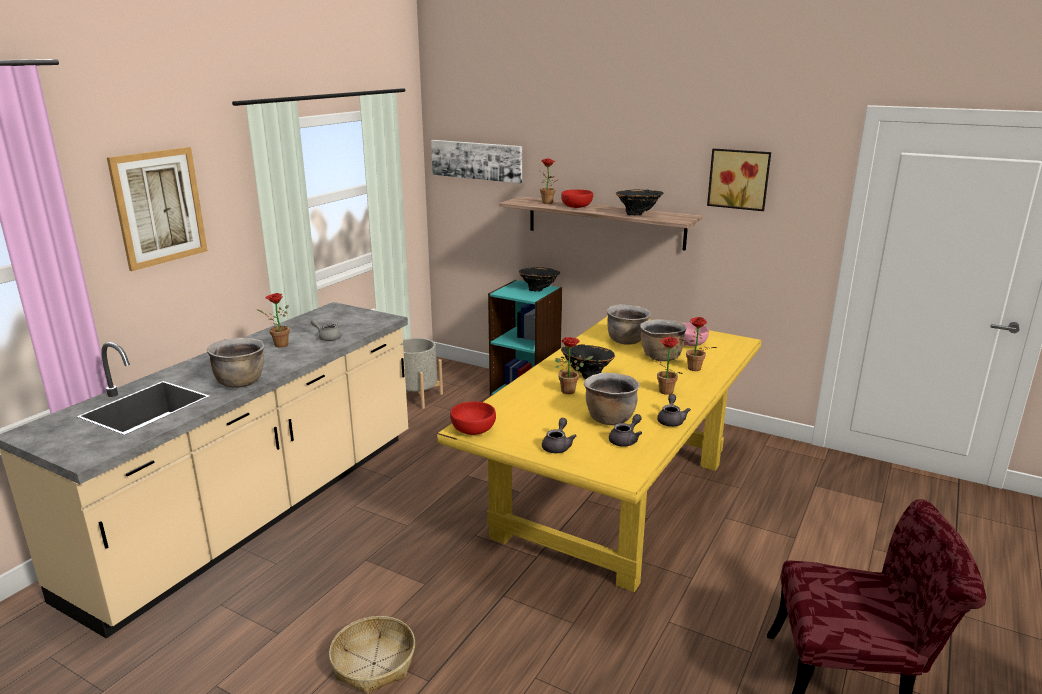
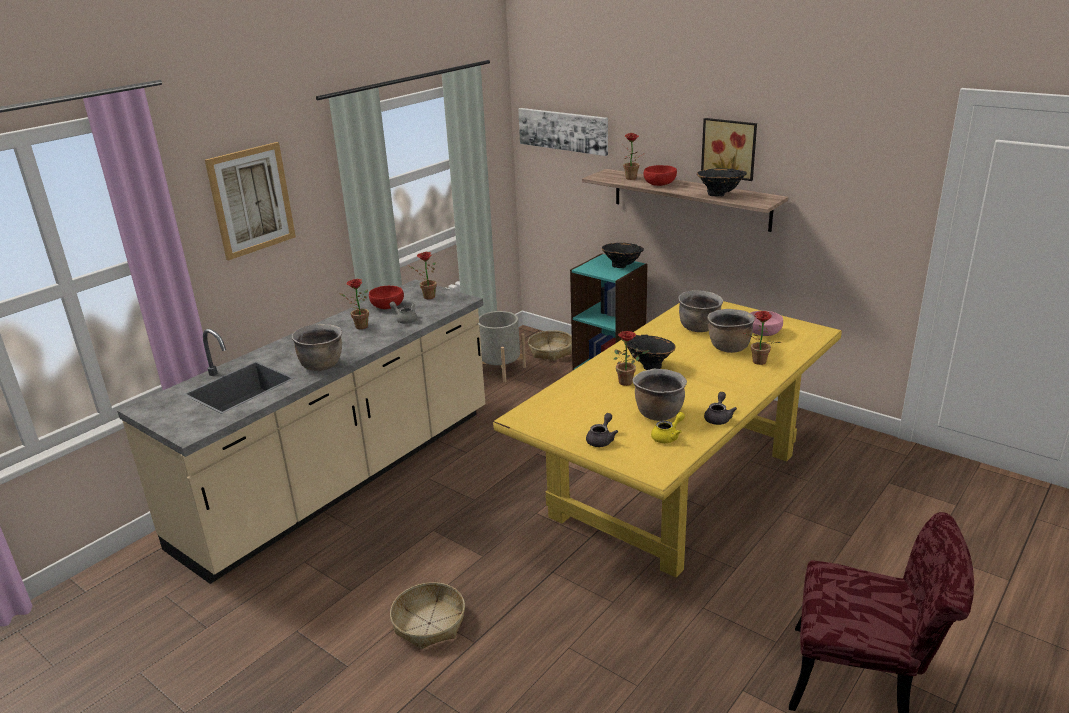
camera: 10 degrees right, 5 degrees up
red bowl [450,402,496,435] -> red bowl moved to [369,286,404,309]
grey teapot [609,414,642,447] -> yellow teapot [651,412,685,443]
potted plant [646,337,682,395] -> potted plant moved to [409,252,437,299]
picture [707,148,771,211] -> picture moved to [701,118,757,181]
none -> basket [528,330,572,361]

